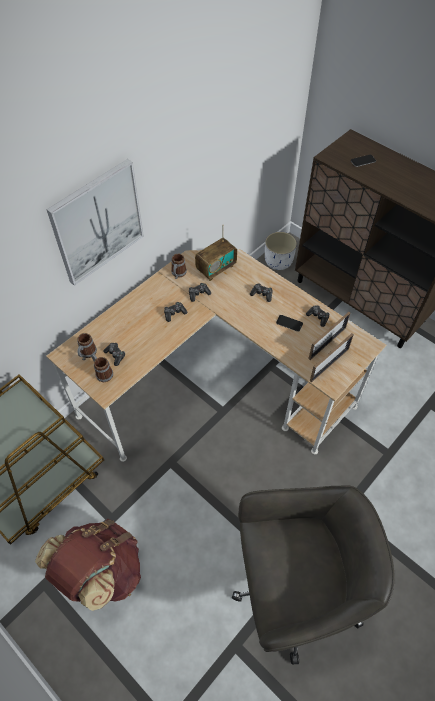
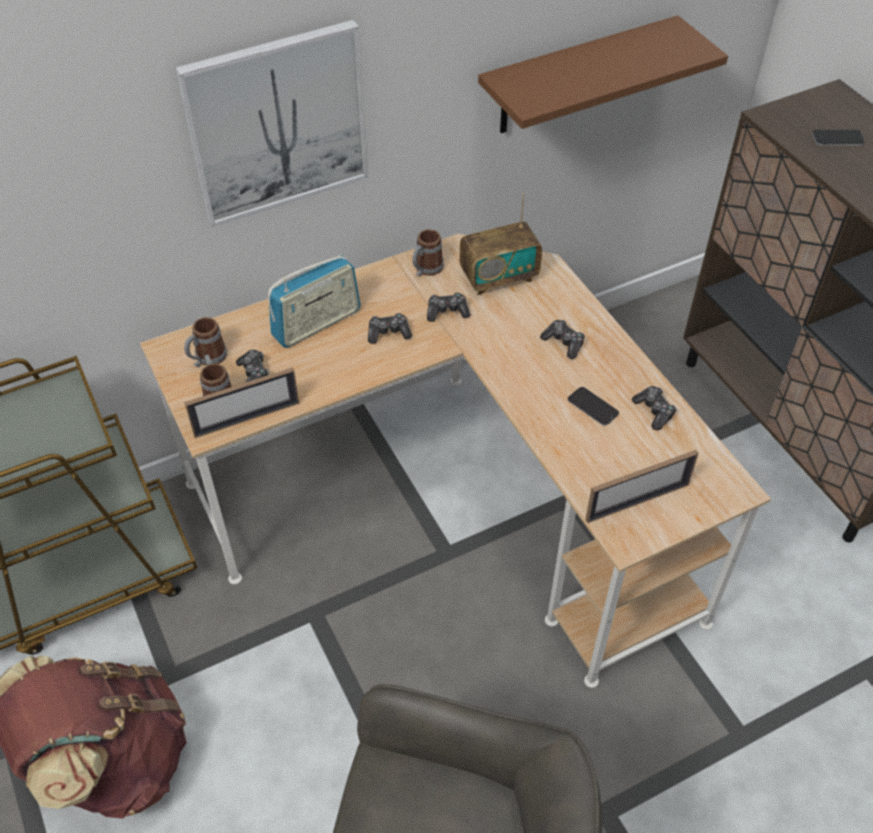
camera: 20 degrees right, 5 degrees down
white planter [265,232,297,270] -> none
picture frame [308,312,350,360] -> picture frame moved to [184,367,299,438]
none -> radio [268,255,361,348]
none -> brown shelf [478,15,728,133]

